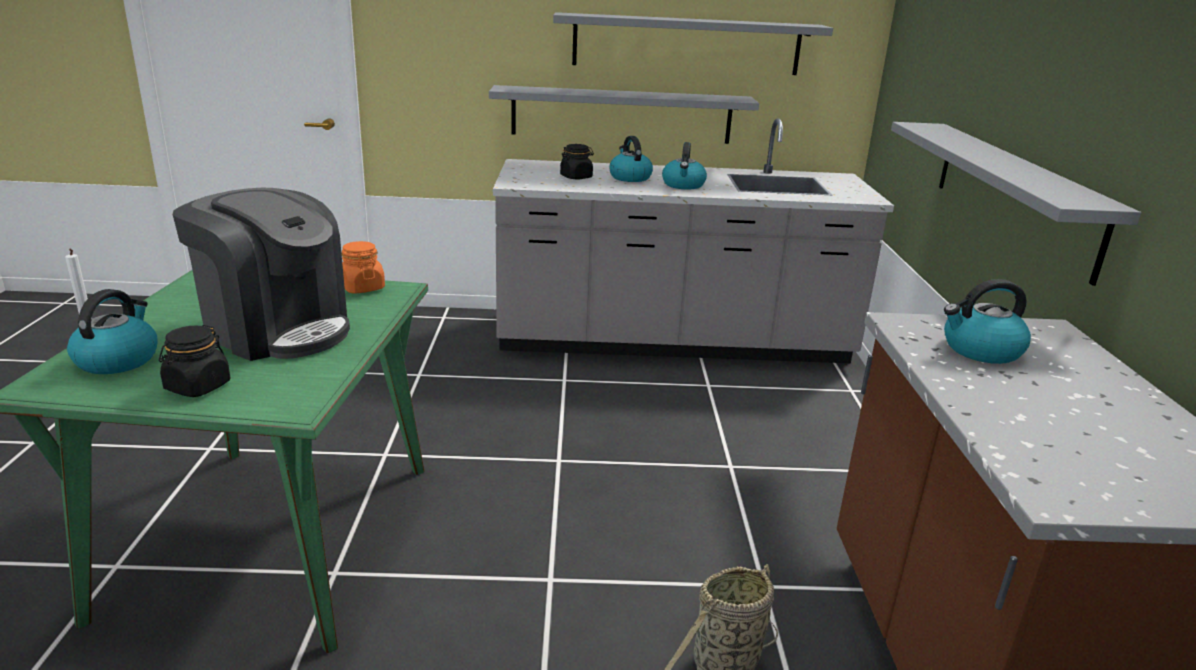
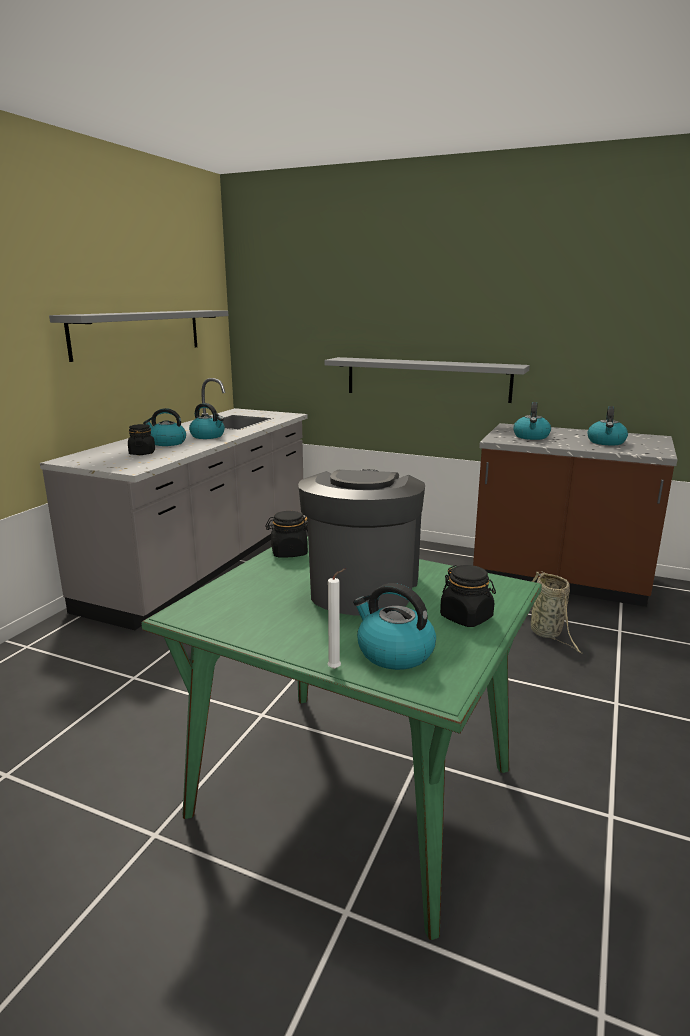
camera: 65 degrees left, 5 degrees down
coffee machine [173,188,350,361] -> coffee machine turned 45 degrees counterclockwise [298,469,425,616]
orange jar [341,241,385,294] -> black jar [265,511,308,558]
grey shelf [489,85,759,144] -> none
none -> kettle [587,406,628,445]

